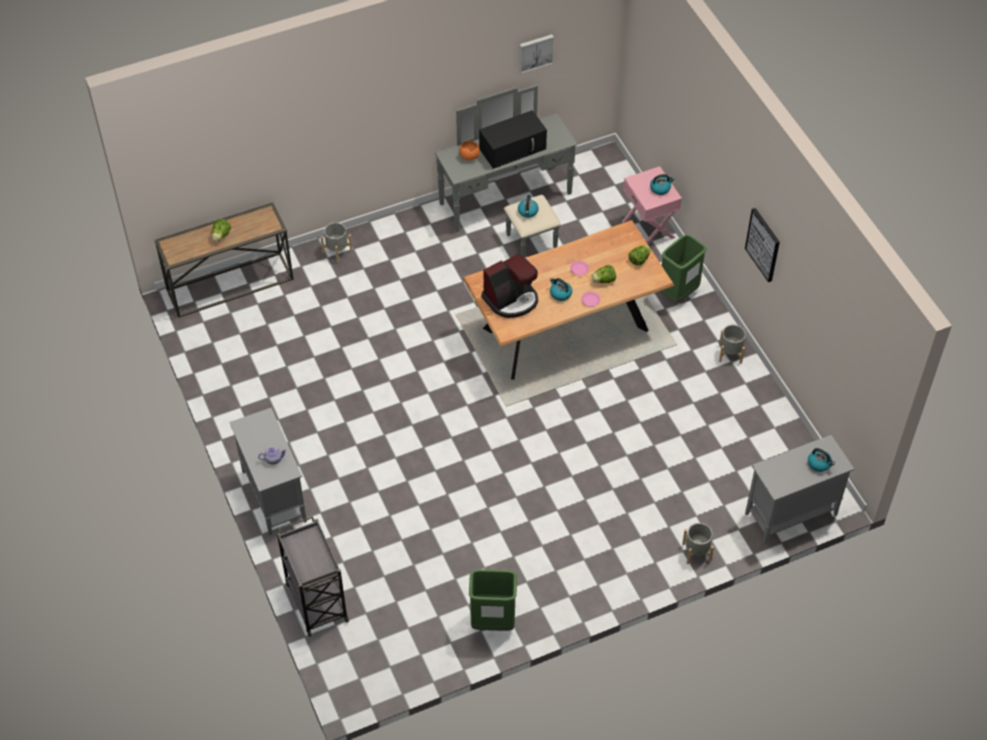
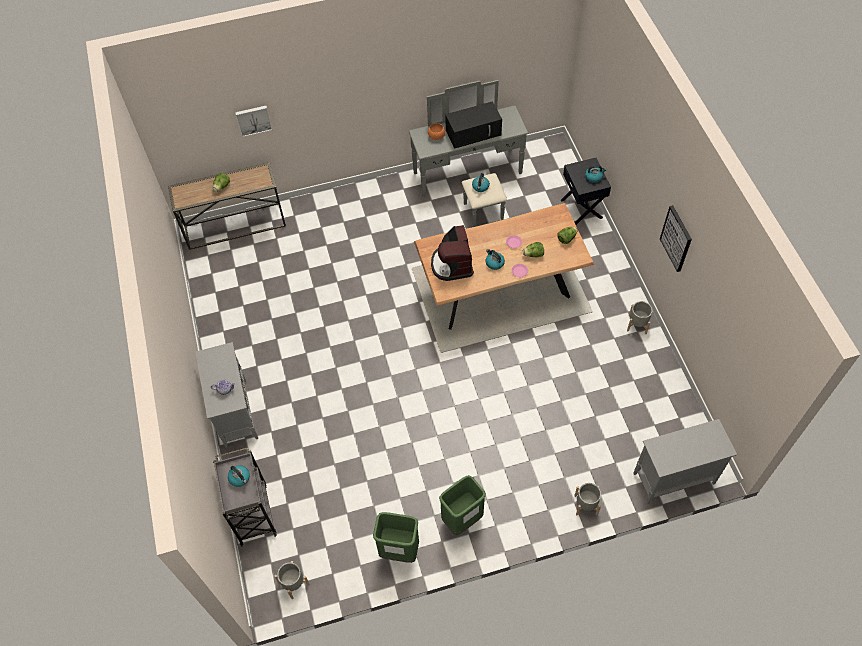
camera: 10 degrees right, 5 degrees up
grey planter [321,222,353,263] -> grey planter moved to [275,561,309,599]
coffee machine [481,254,538,318] -> coffee machine turned 105 degrees clockwise [431,225,474,281]
picture [519,34,554,73] -> picture moved to [235,106,272,137]
pink nightstand [622,166,682,244] -> black nightstand [561,158,611,225]
green trash can [659,234,707,304] -> green trash can moved to [439,475,486,535]
kettle [808,448,835,472] -> kettle moved to [228,465,250,487]

